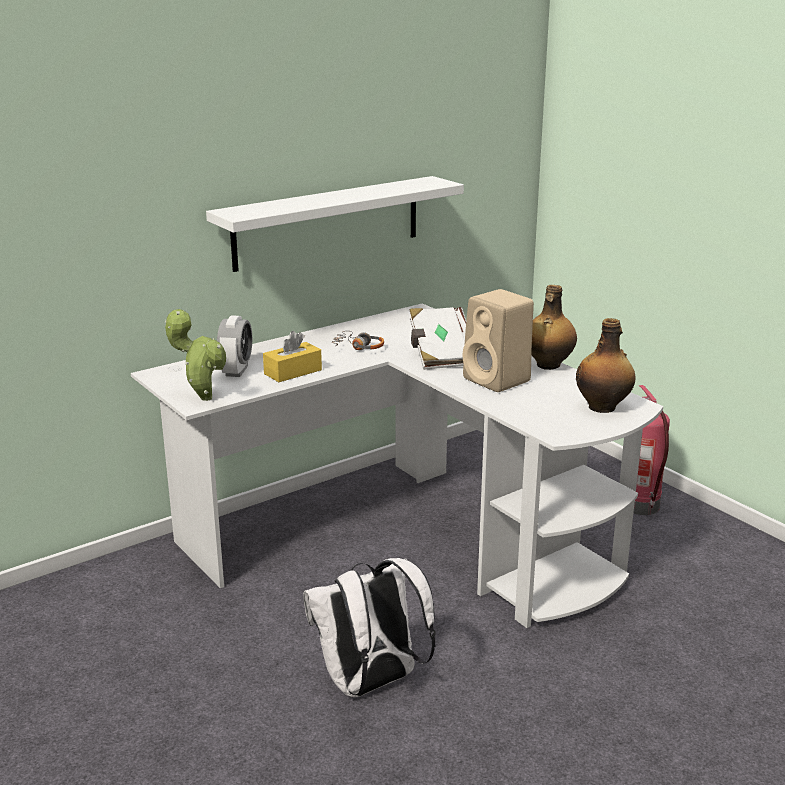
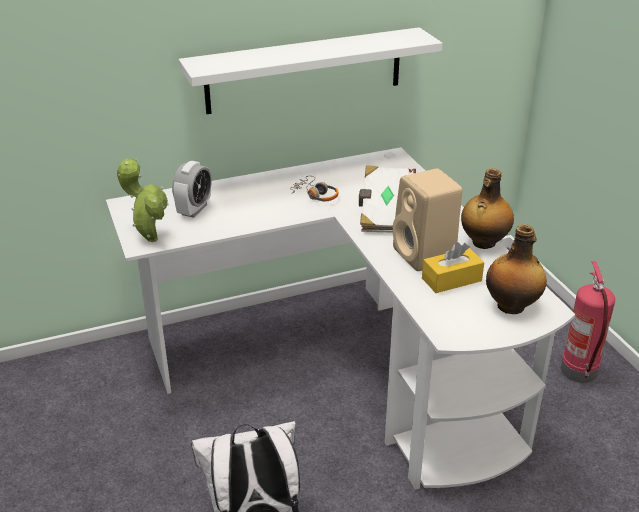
camera: 15 degrees right, 10 degrees up
yellow tissue box [263,331,322,382] -> yellow tissue box moved to [422,242,484,293]

